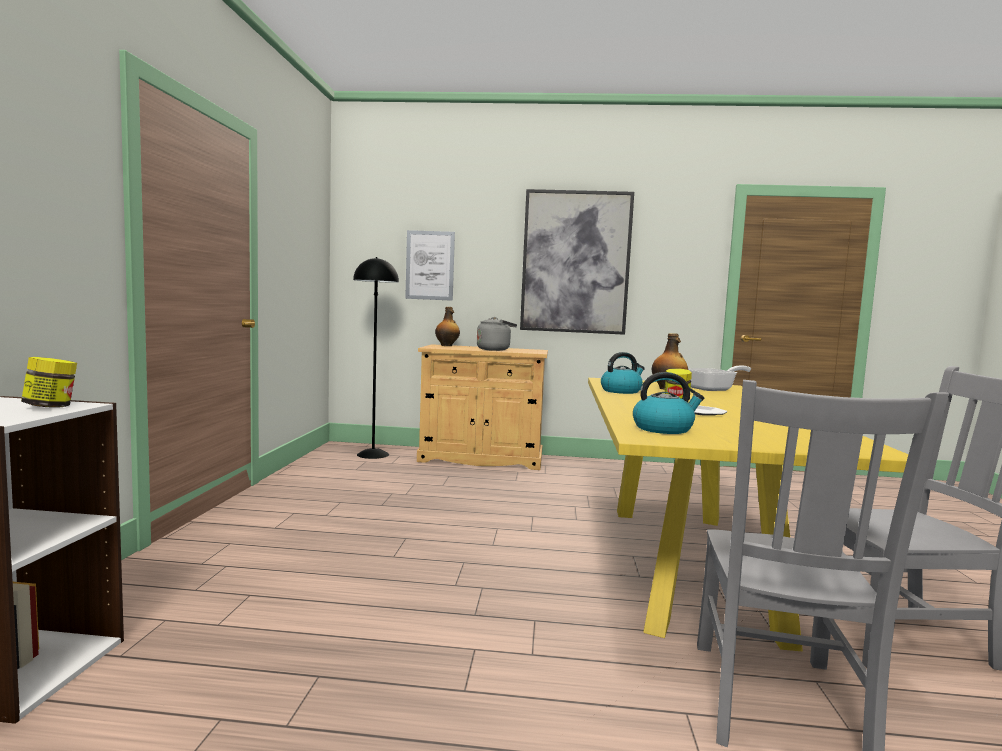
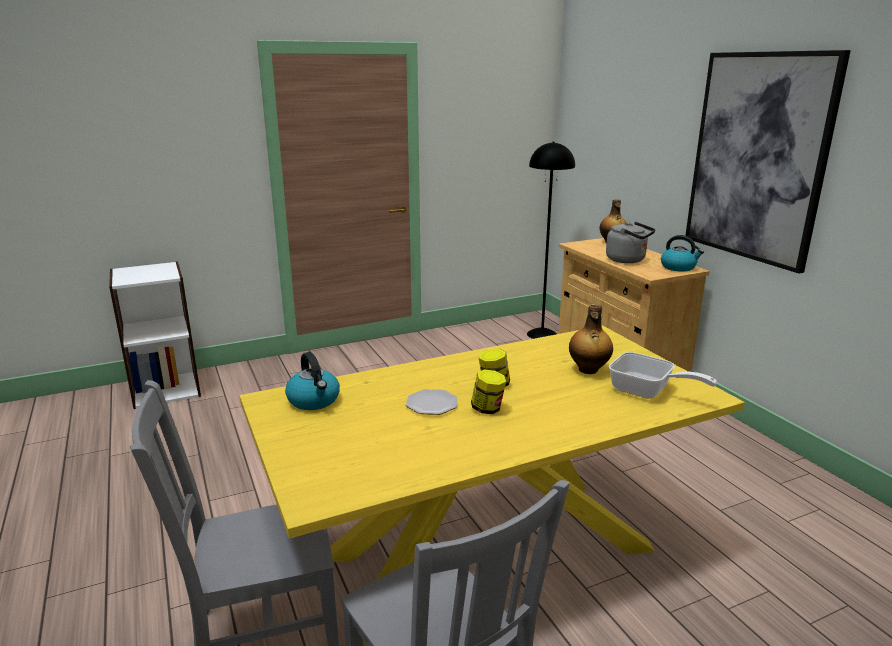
camera: 60 degrees right, 15 degrees up
jar [21,357,77,408] -> jar moved to [471,370,506,414]
picture [405,230,455,301] -> none
kettle [601,352,645,394] -> kettle moved to [661,235,704,272]

